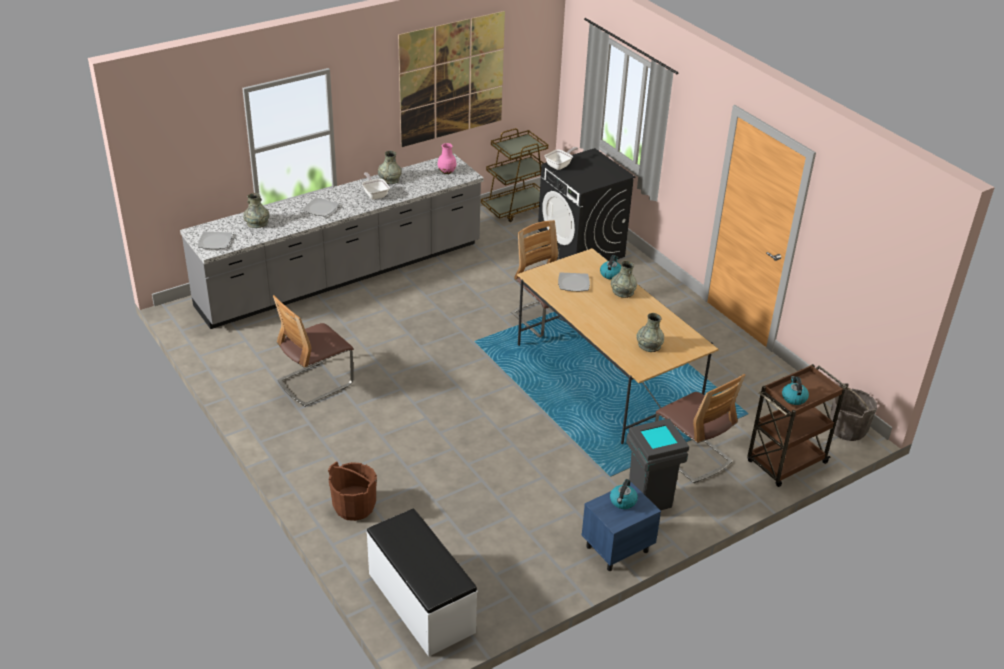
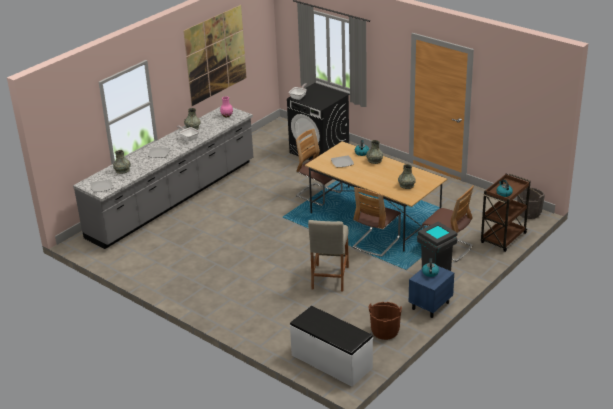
camera: 15 degrees left, 5 degrees down
chair [273,295,353,407] -> chair moved to [352,187,401,257]
brown bucket [328,461,377,521] -> brown bucket moved to [369,302,402,340]
brown cart [481,128,548,222] -> none
none -> beige stool [308,220,349,291]

